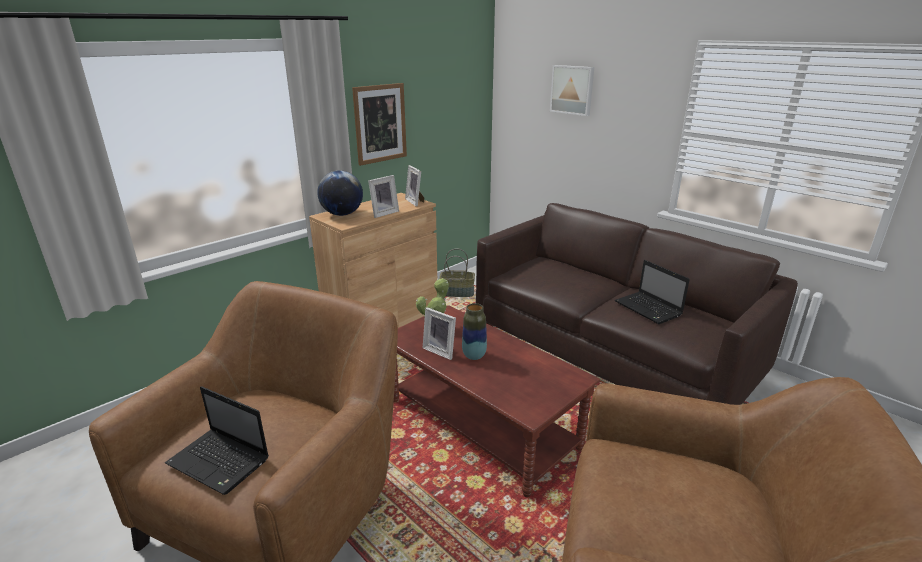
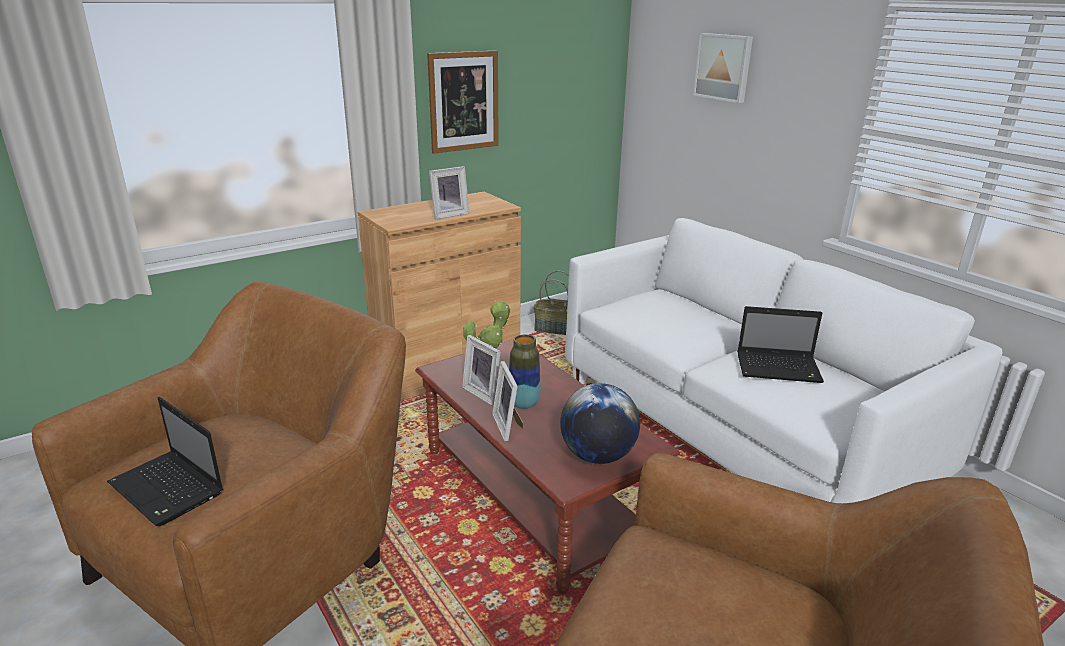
camera: 10 degrees right, 0 degrees up
globe [317,170,363,216] -> globe moved to [560,383,640,464]
picture frame [405,165,424,207] -> picture frame moved to [492,361,523,441]
brown sofa [476,203,798,405] -> white sofa [565,218,1002,503]
laptop [615,260,690,324] -> laptop turned 60 degrees counterclockwise [737,306,824,383]

